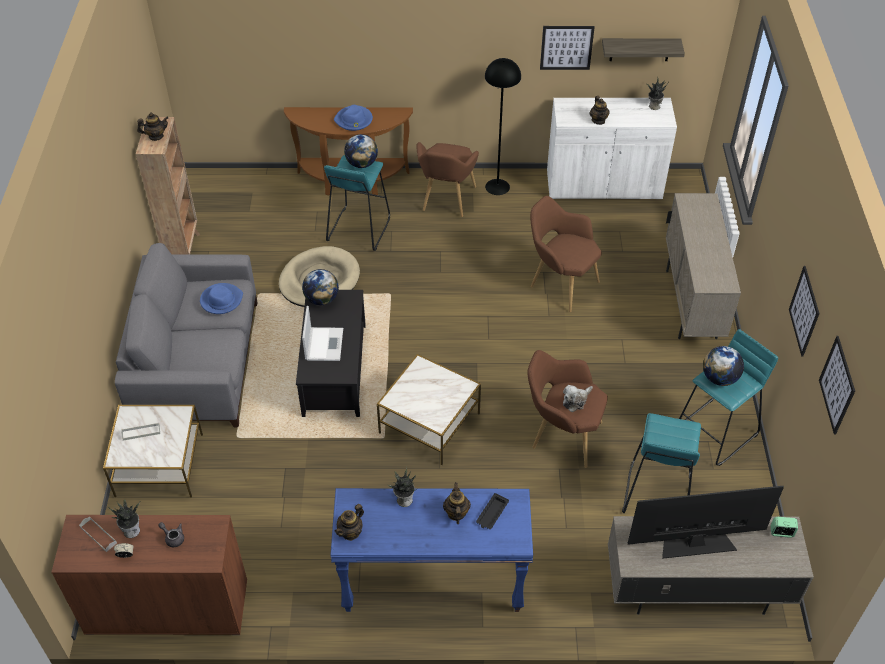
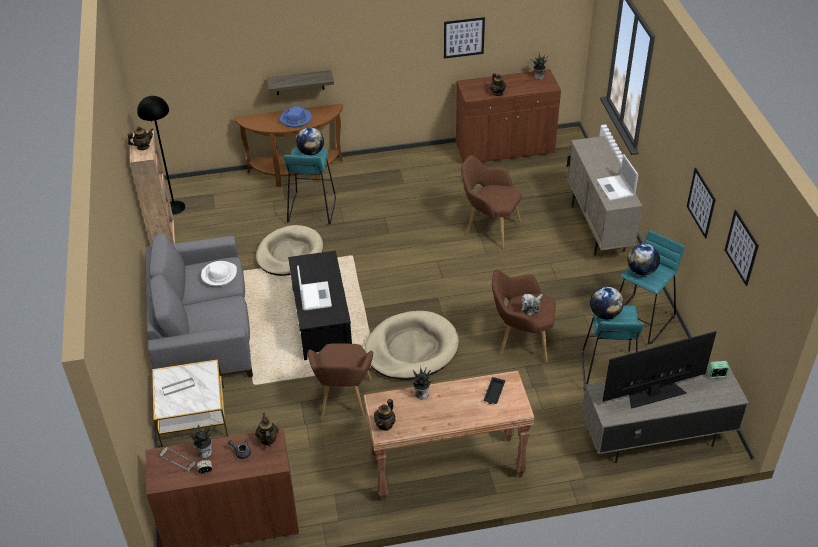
camera: 10 degrees left, 5 degrees down
blue hat [200,283,243,314] -> white hat [201,261,237,286]
globe [302,269,339,305] -> globe moved to [590,286,624,320]
blue console table [330,488,533,612] -> brown console table [363,370,535,501]
side table [377,354,481,465] -> beige dog bed [365,311,459,380]
brown armchair [416,142,479,217] -> brown armchair moved to [308,343,373,417]
teapot [443,482,471,524] -> teapot moved to [255,413,279,446]
black floor lamp [485,58,521,195] -> black floor lamp moved to [137,96,185,215]
white cabinet [547,98,677,199] -> brown cabinet [456,69,561,163]
shelf [602,38,685,61] -> shelf moved to [267,70,334,95]
none -> laptop [596,154,639,201]

